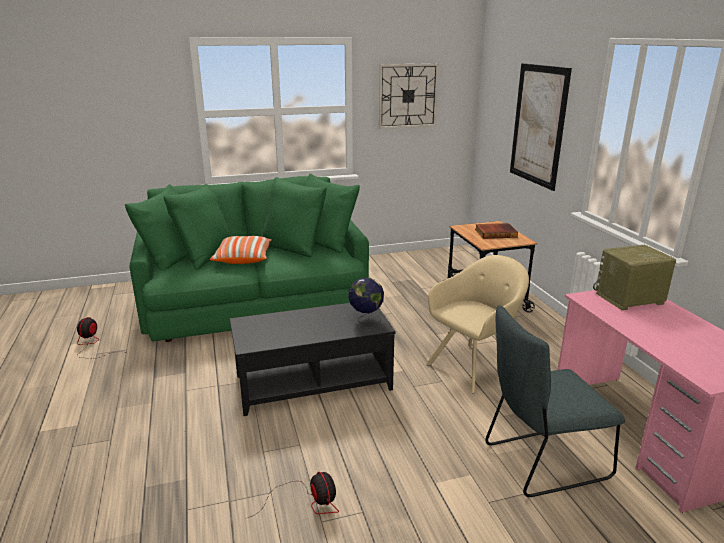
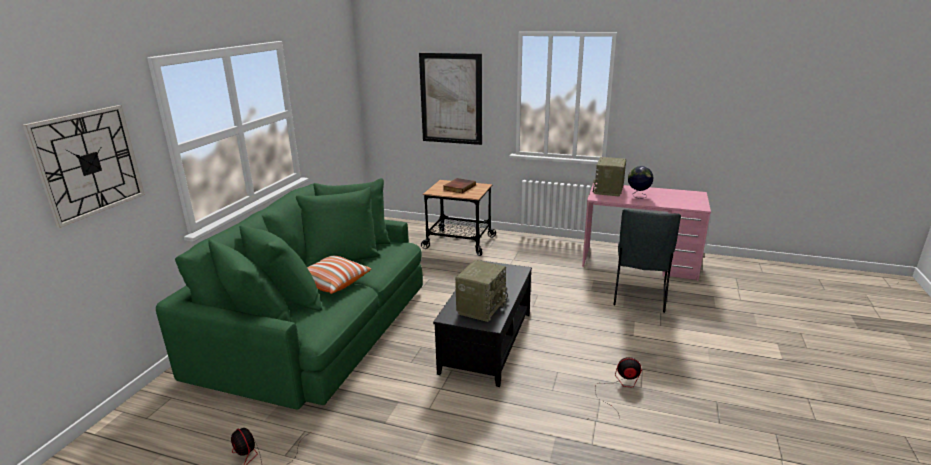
camera: 55 degrees left, 0 degrees up
globe [348,278,384,325] -> globe moved to [628,166,653,199]
wall clock [379,63,439,129] -> wall clock moved to [22,105,145,228]
beige armchair [426,255,529,394] -> none
none -> radio [455,260,508,322]

